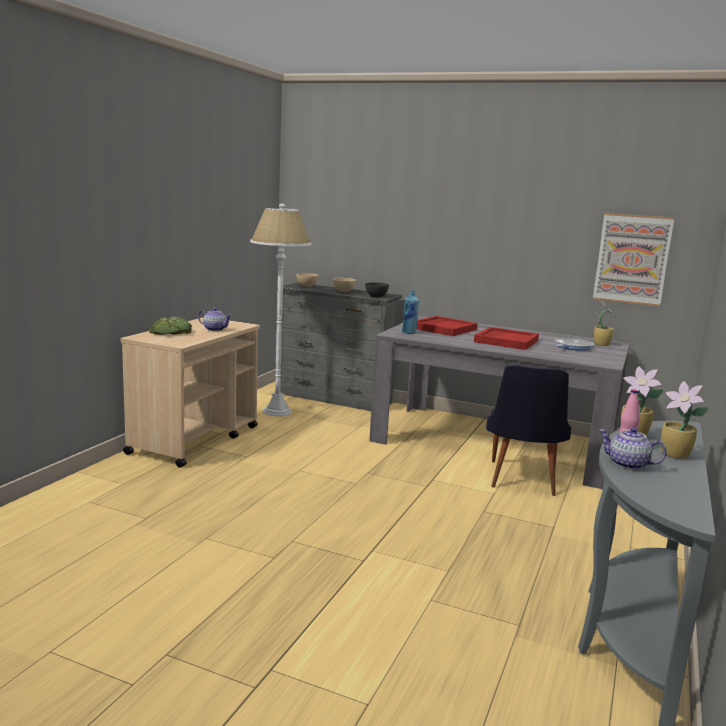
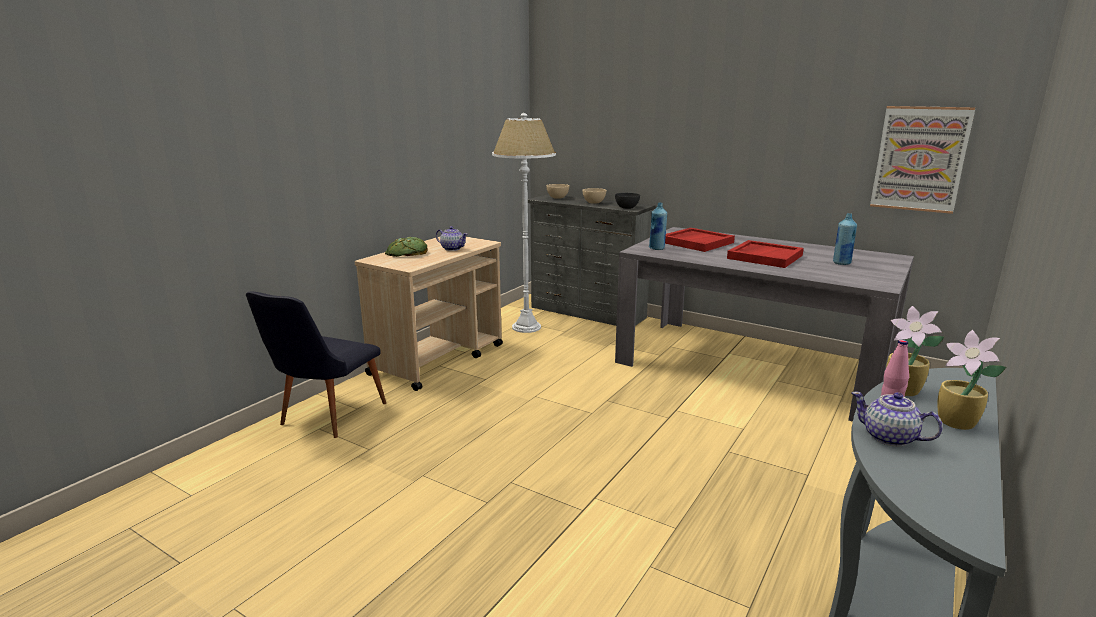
camera: 10 degrees right, 5 degrees up
black chair [486,364,571,496] -> black chair moved to [246,291,386,438]
frying pan [555,338,593,351] -> blue bottle [833,213,857,265]
potted plant [594,301,617,346] -> none

